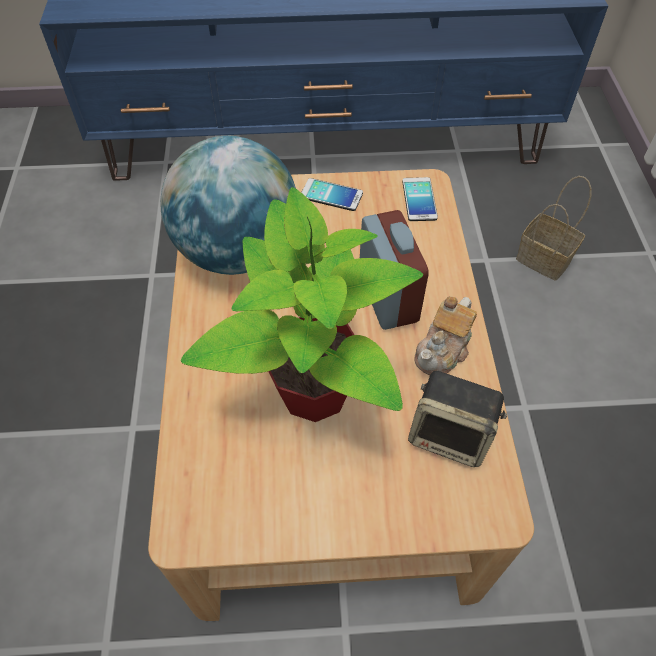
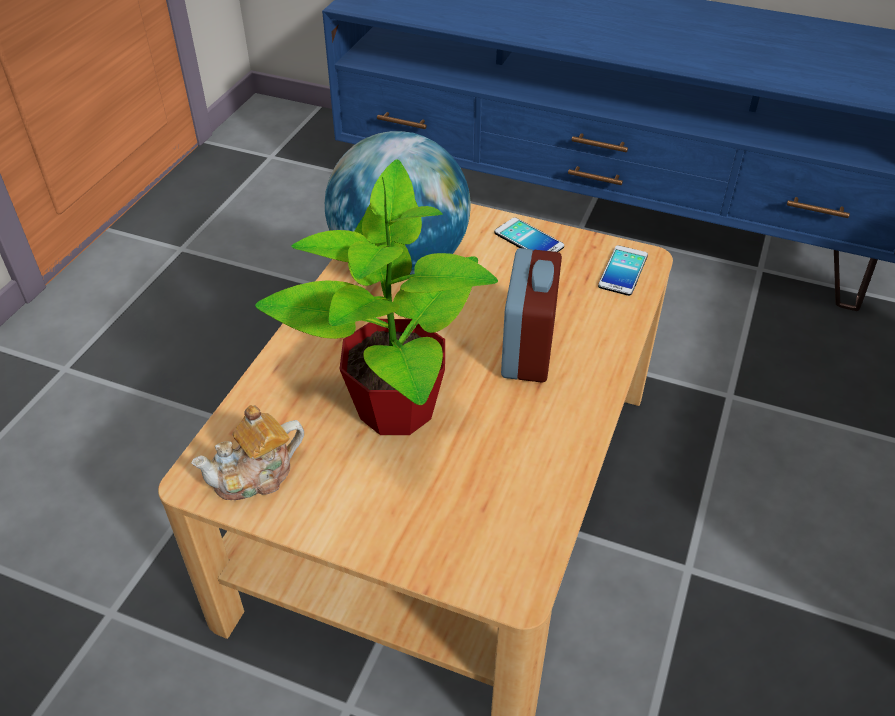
camera: 25 degrees right, 10 degrees down
speaker [408,370,507,467] -> none
teapot [415,296,477,375] -> teapot moved to [191,405,304,500]
basket [516,176,592,280] -> none

